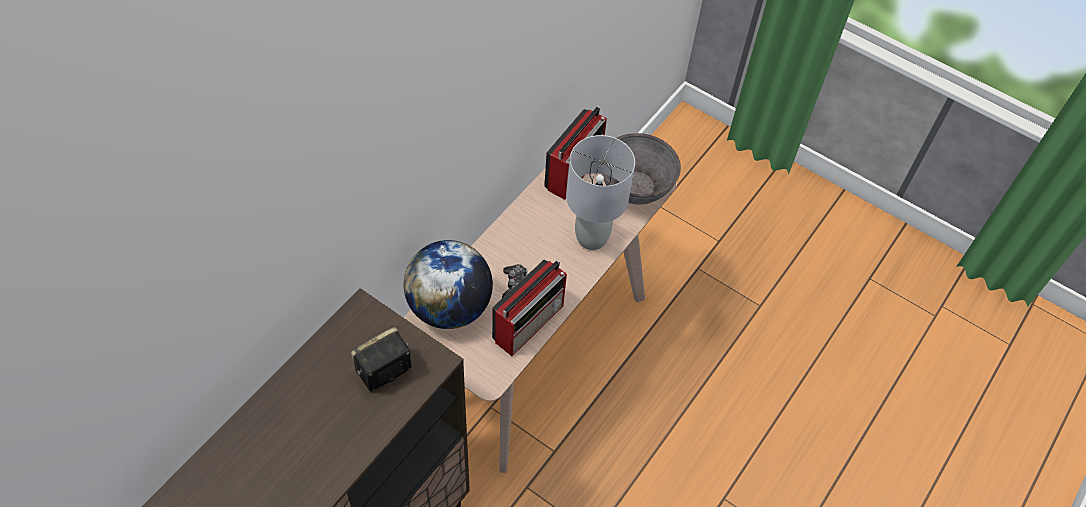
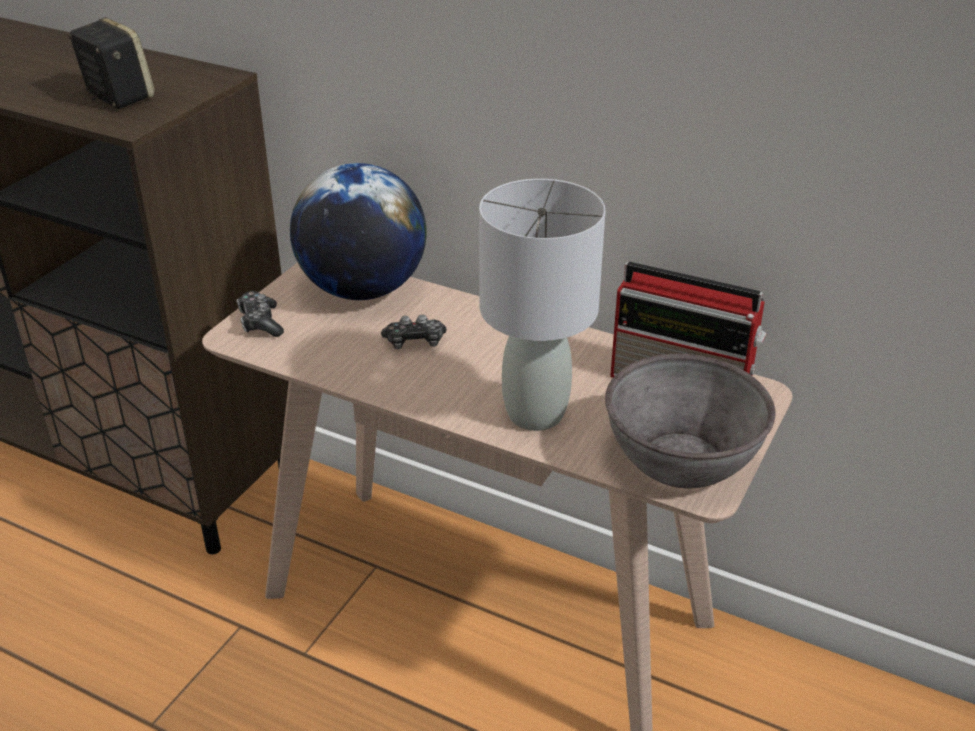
camera: 85 degrees right, 20 degrees down
radio [492,260,567,356] -> none
none -> game controller [237,291,284,337]

